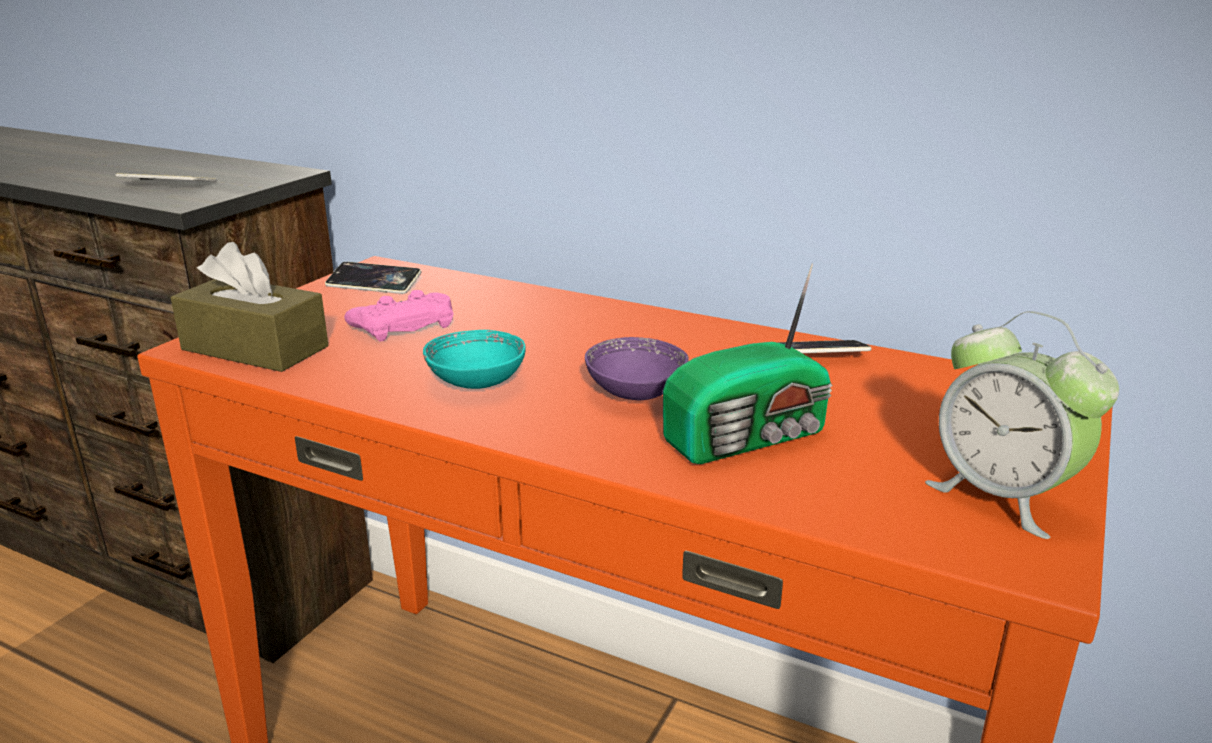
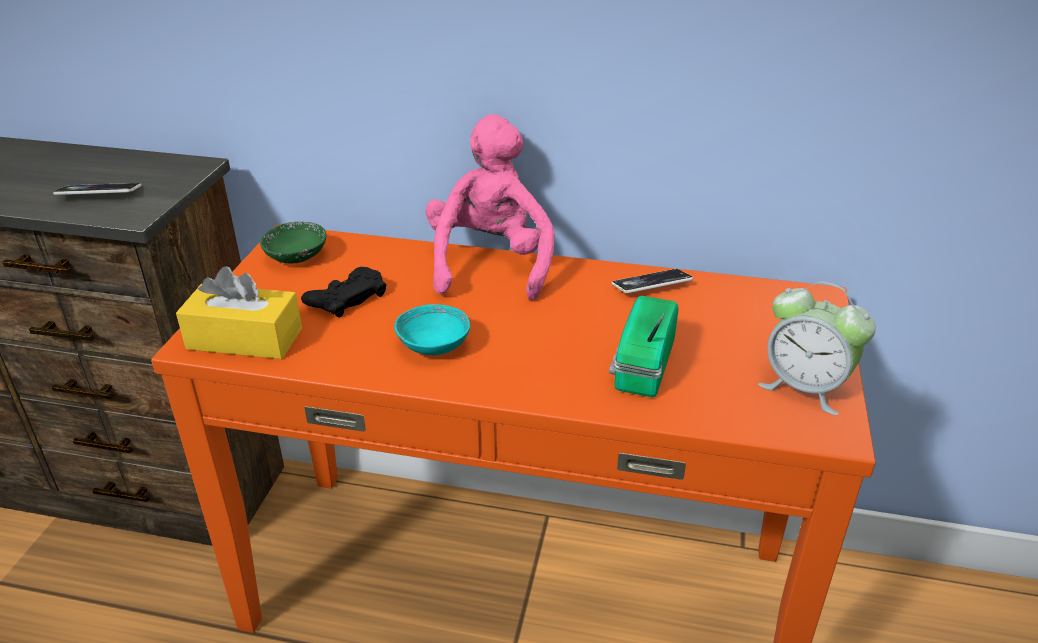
camera: 15 degrees left, 10 degrees up
brown tissue box [171,242,329,372] -> yellow tissue box [176,266,302,359]
phone [325,262,422,294] -> green bowl [260,222,326,264]
pink game controller [344,290,453,341] -> black game controller [301,267,387,318]
purple bowl [585,337,689,400] -> none
radio [663,263,832,464] -> radio turned 150 degrees clockwise [609,296,678,397]
none -> pink plush toy [426,114,554,300]

